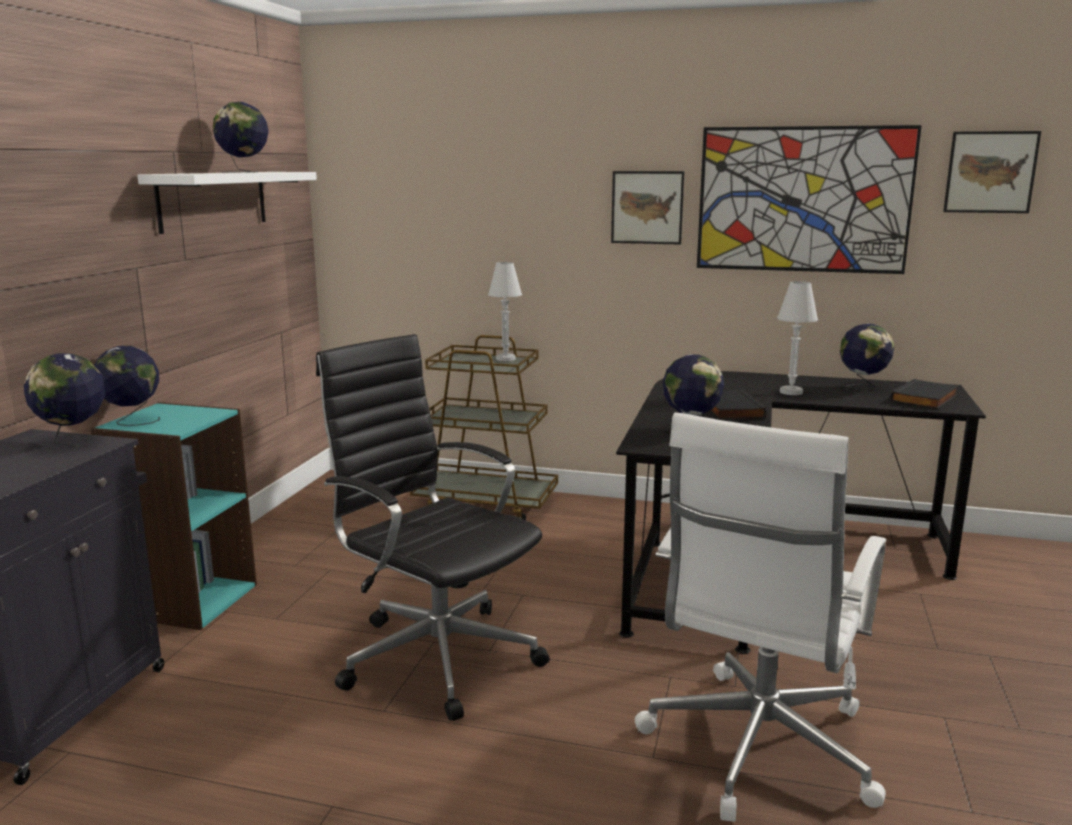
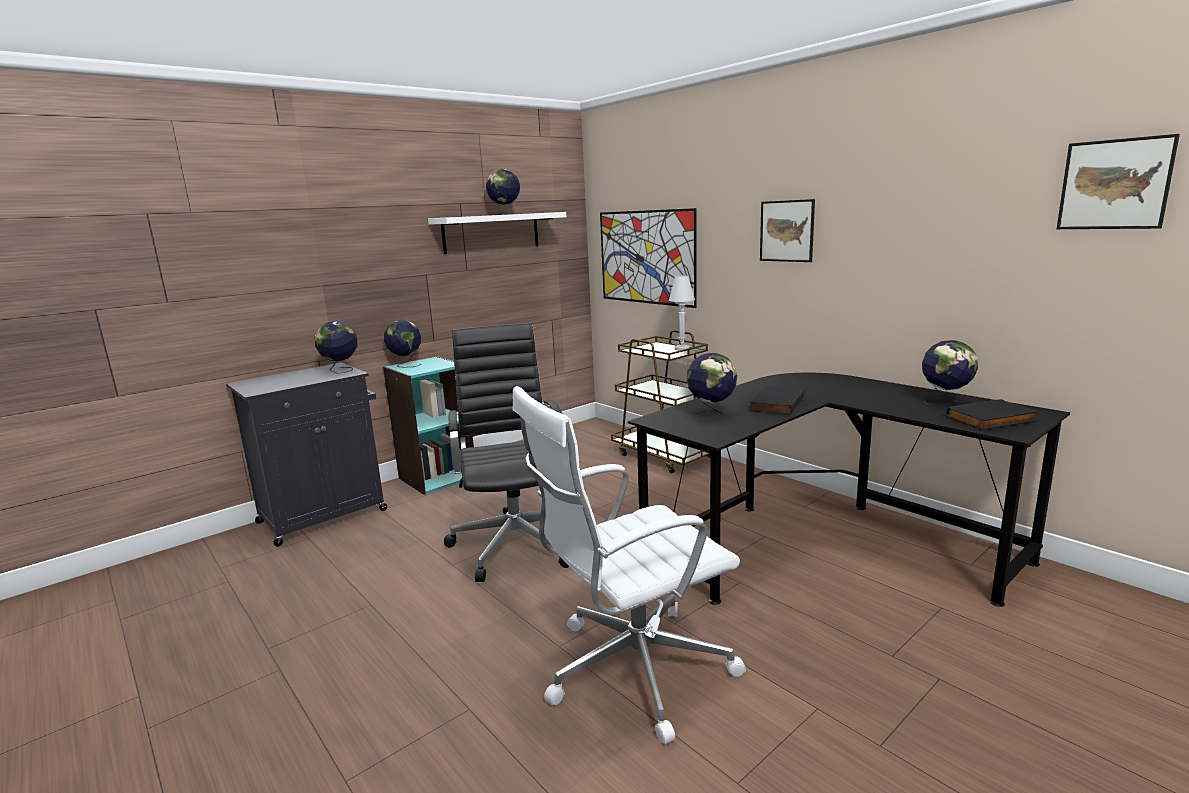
camera: 35 degrees right, 0 degrees up
picture [697,125,922,274] -> picture moved to [600,208,697,308]
white table lamp [777,281,818,395] -> none

